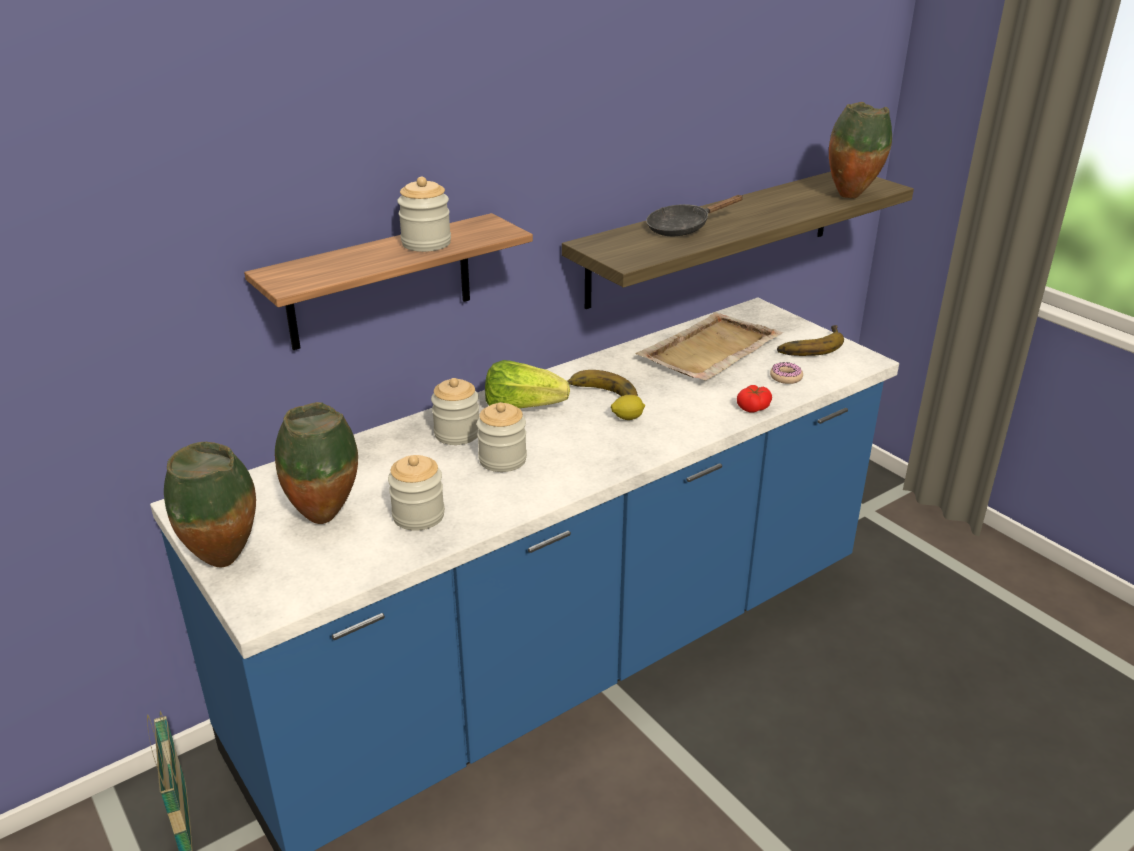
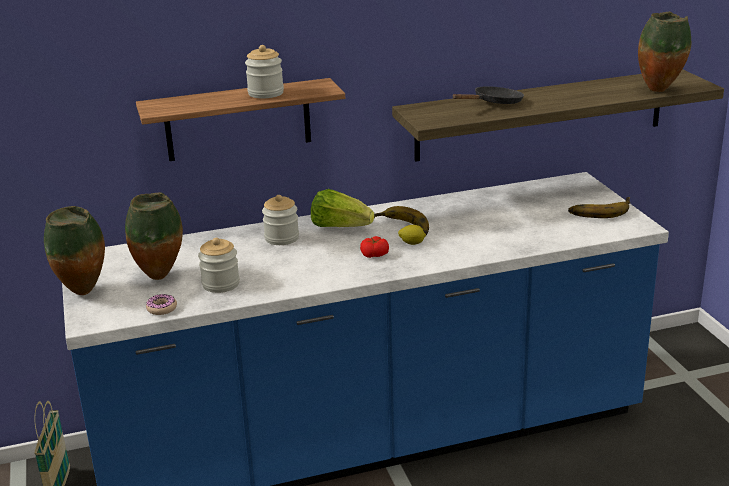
camera: 20 degrees right, 5 degrees down
jar [477,402,527,472] -> none
beige tray [635,312,783,381] -> none
black frying pan [646,195,743,236] -> black frying pan turned 150 degrees clockwise [452,86,524,104]
tomato [737,385,772,412] -> tomato moved to [360,236,389,258]
donut [770,362,803,384] -> donut moved to [146,294,177,315]

